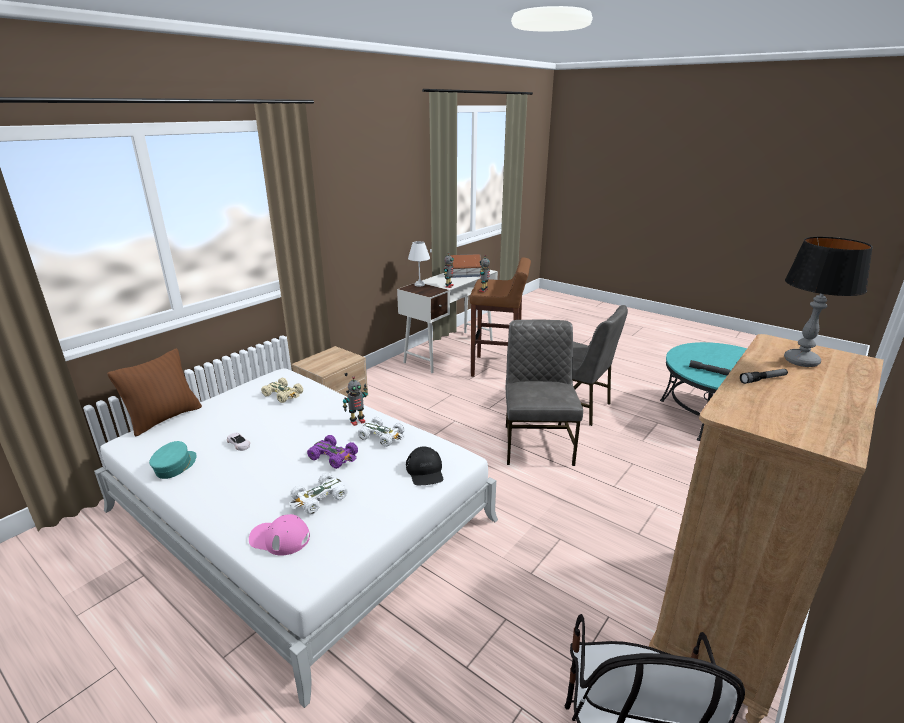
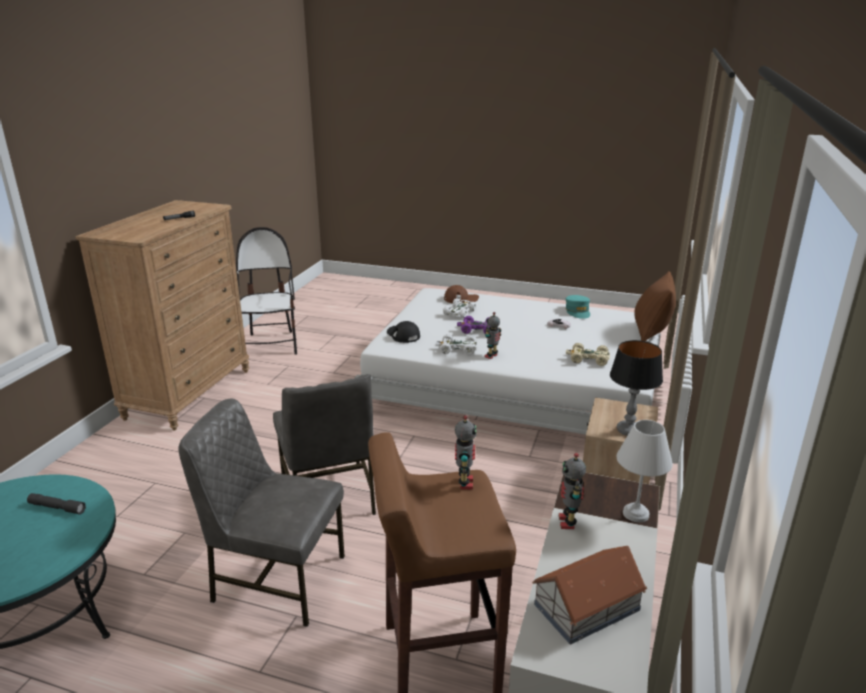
camera: 160 degrees right, 0 degrees up
pink cap [249,514,310,556] -> brown cap [444,285,479,303]
table lamp [784,237,873,367] -> table lamp moved to [610,340,663,436]

